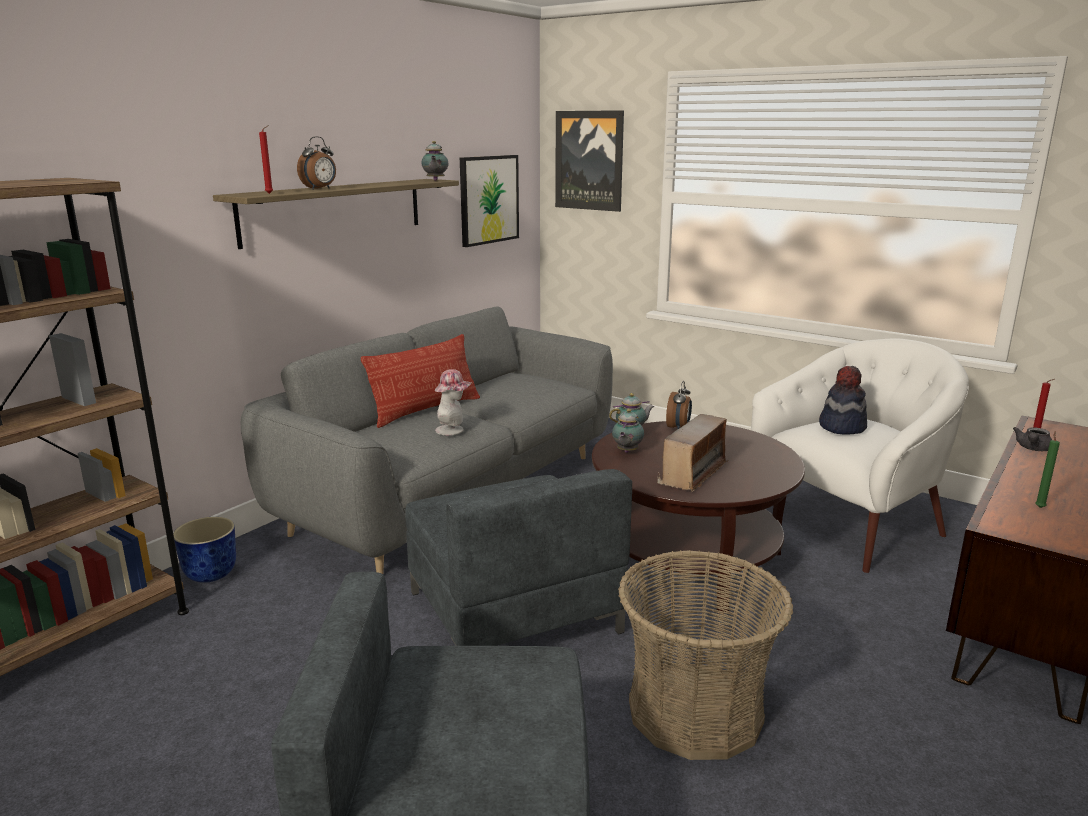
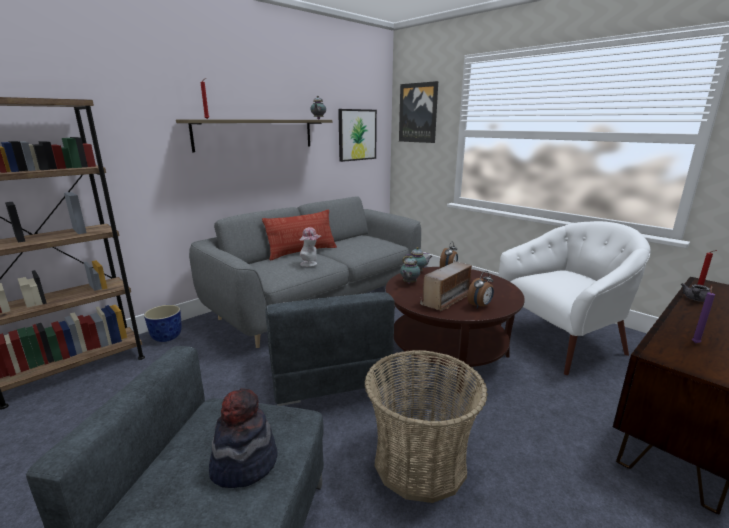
camera: 10 degrees right, 0 degrees up
alarm clock [297,136,336,190] -> alarm clock moved to [467,271,494,308]
hat [819,366,867,435] -> hat moved to [209,388,278,488]
green candle [1035,431,1060,508] -> purple candle [692,286,715,343]

